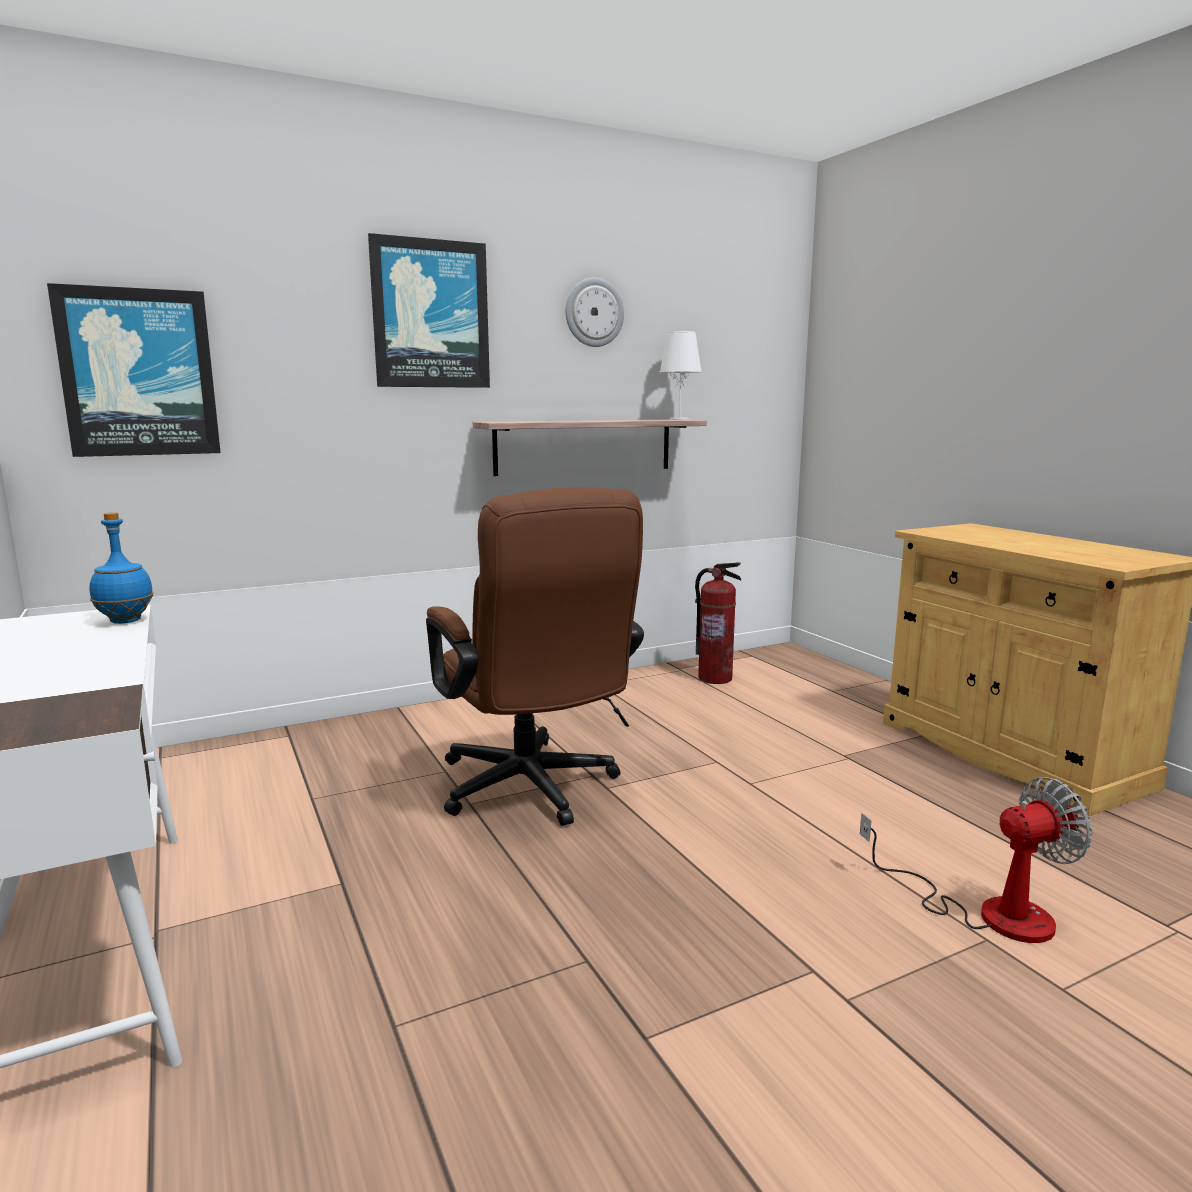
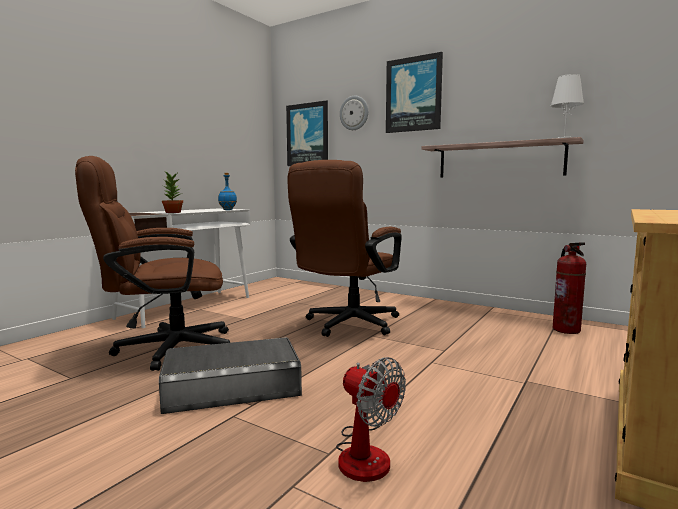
camera: 60 degrees right, 5 degrees down
wall clock [566,278,624,347] -> wall clock moved to [340,96,368,130]
none -> brown office chair [75,156,230,371]
none -> grey storage box [159,337,302,414]
none -> potted plant [162,172,183,213]

